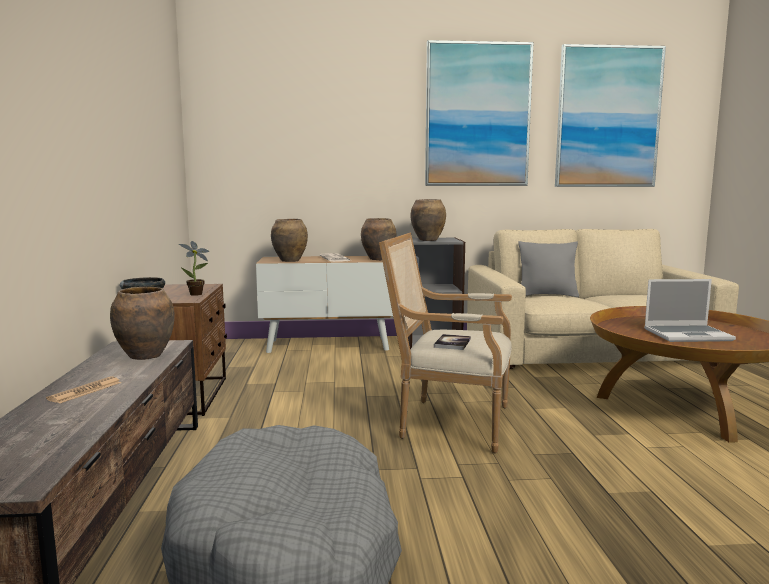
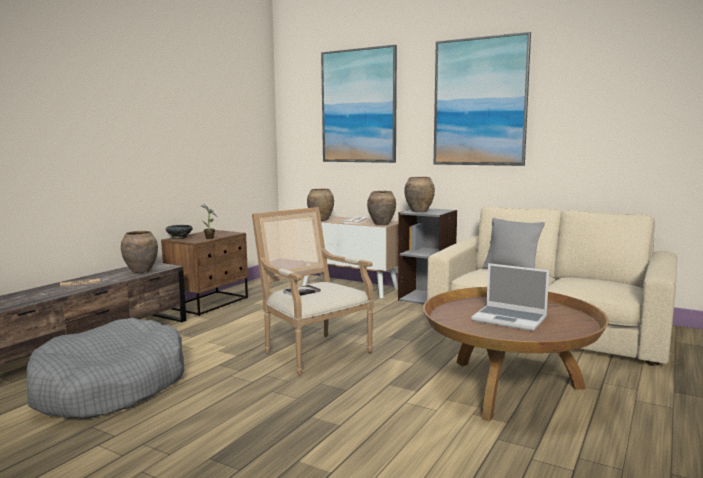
camera: 35 degrees right, 0 degrees up
picture [555,44,666,187] -> picture moved to [321,45,397,163]

